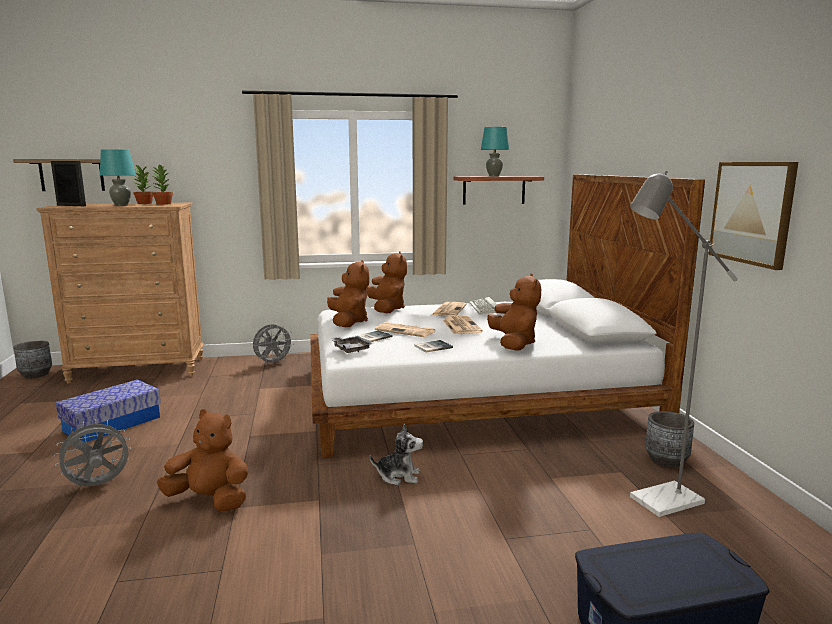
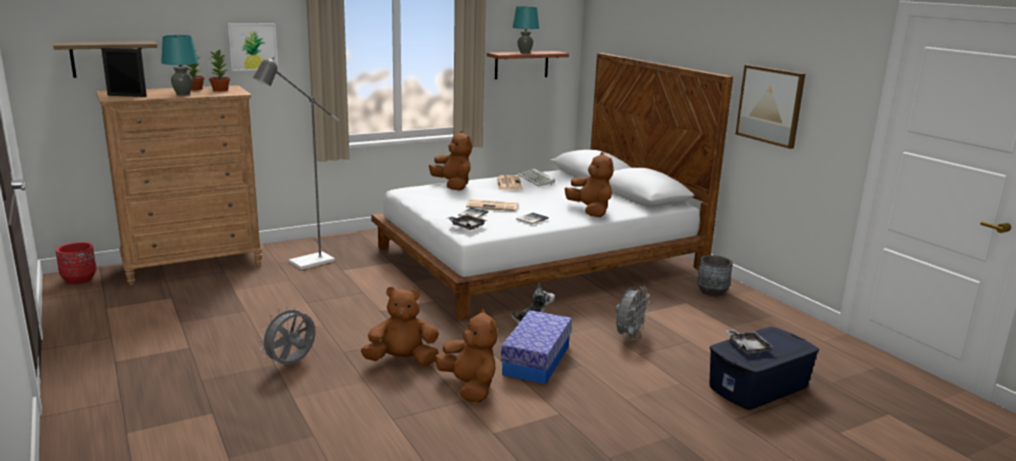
camera: 20 degrees left, 5 degrees up
grey planter [13,341,52,378] -> red planter [55,242,97,284]
storage box [56,380,161,442] -> storage box moved to [501,310,572,384]
grey fan [253,324,294,366] -> grey fan moved to [615,287,650,341]
brown plush toy [327,260,369,327] -> brown plush toy moved to [435,309,498,403]
newspaper [443,316,483,334] -> none
grey floor lamp [630,171,738,517] -> grey floor lamp moved to [253,57,339,270]
none -> picture [227,23,278,71]
none -> grey tray [725,330,773,354]

